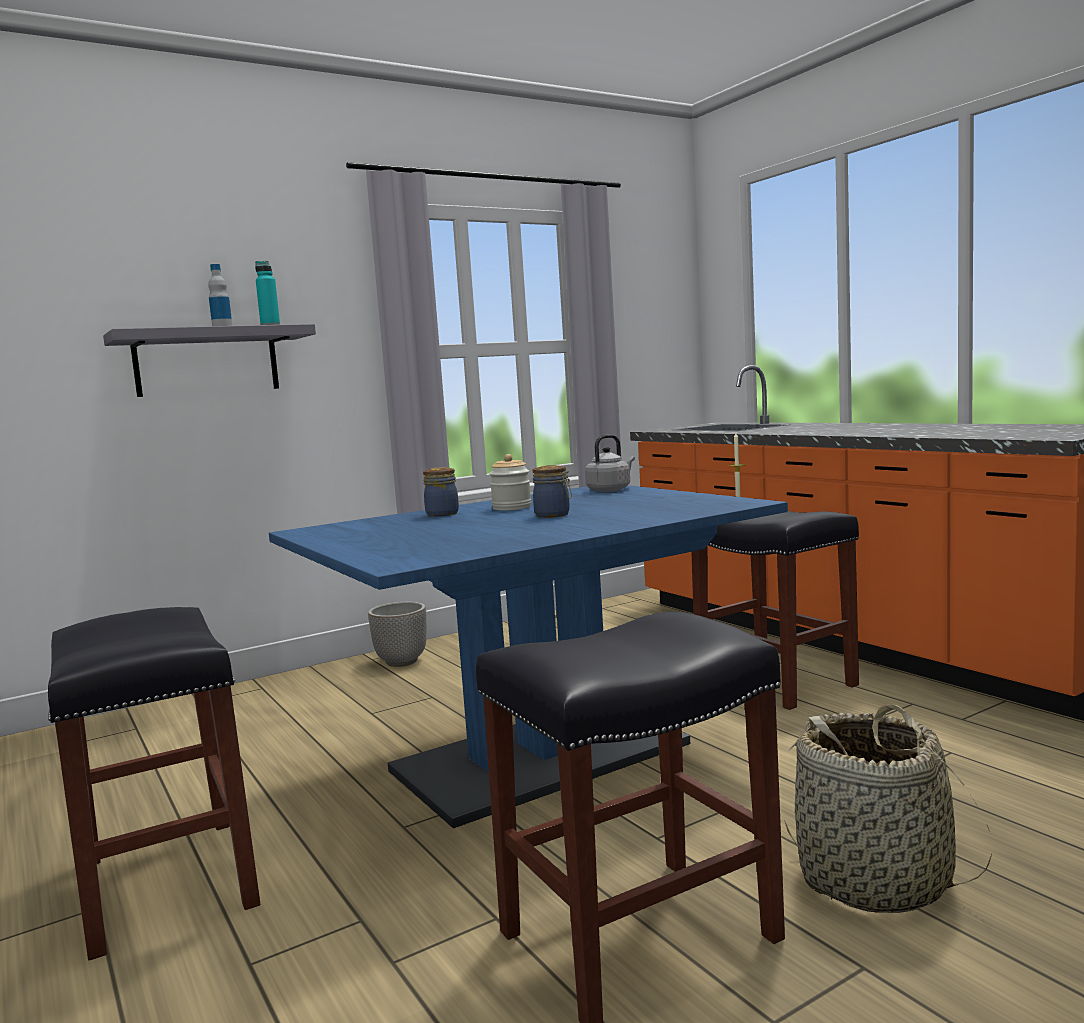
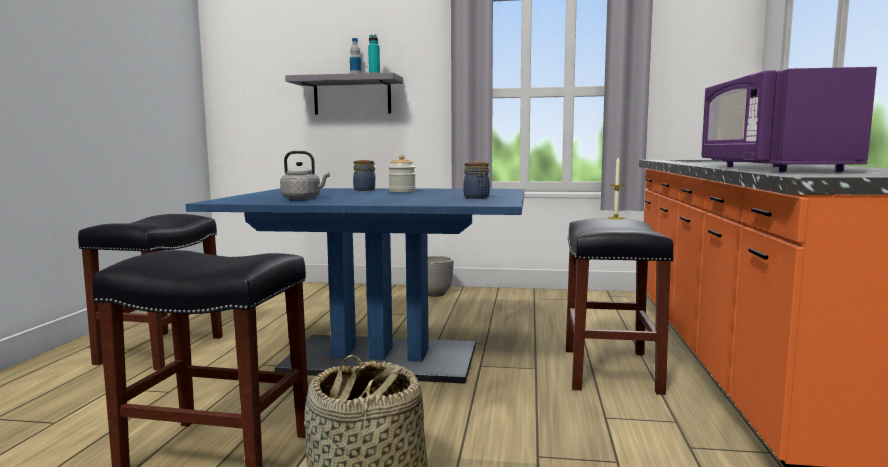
camera: 40 degrees right, 0 degrees up
jar [533,465,572,518] -> jar moved to [464,162,490,199]
grey kettle [585,434,635,492] -> grey kettle moved to [280,151,330,200]
none -> purple microwave [702,67,877,172]

